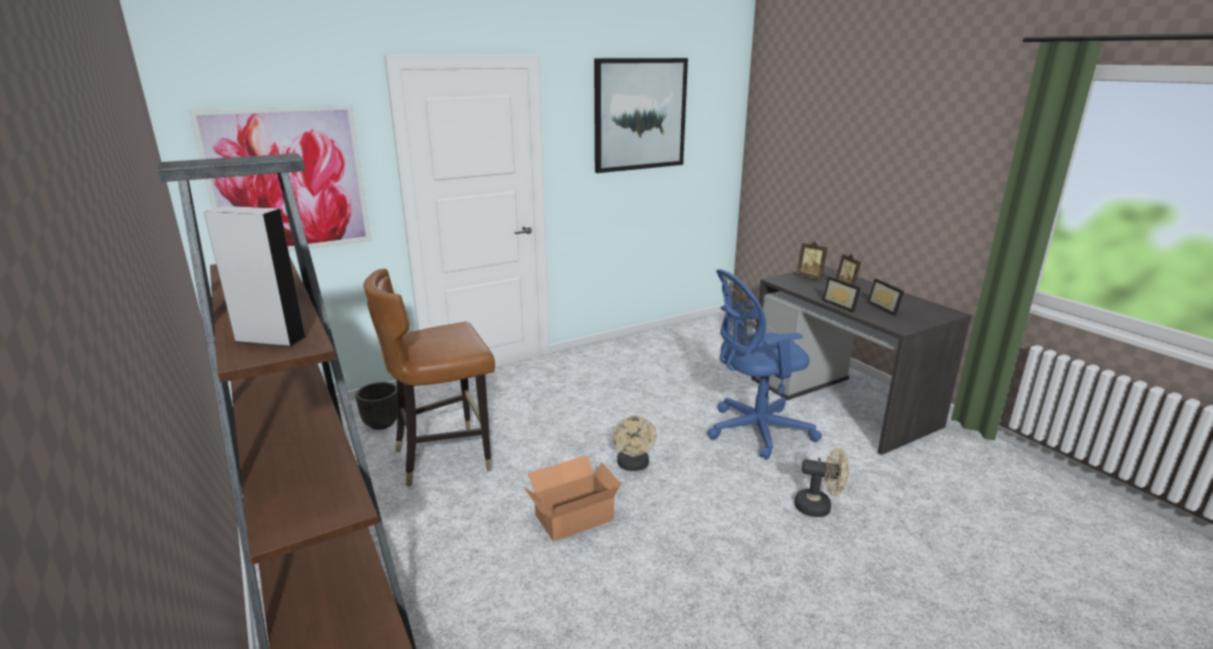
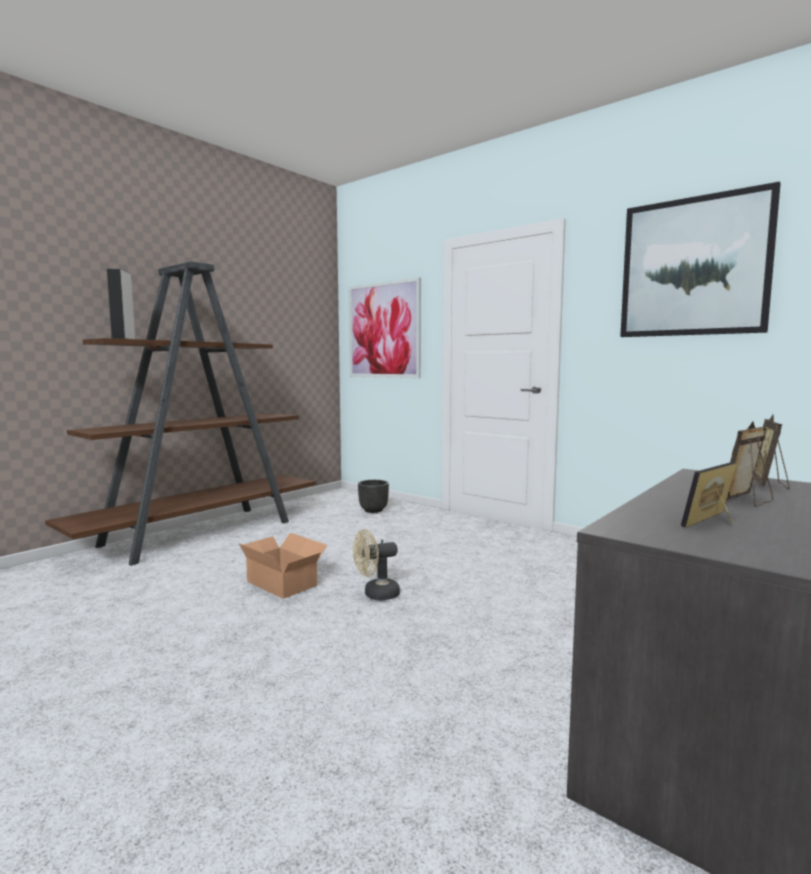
camera: 70 degrees right, 15 degrees down
brown chair [363,269,495,487] -> none
blue office chair [707,269,822,460] -> none
beige fan [794,448,849,517] -> none
picture frame [822,277,861,313] -> none

